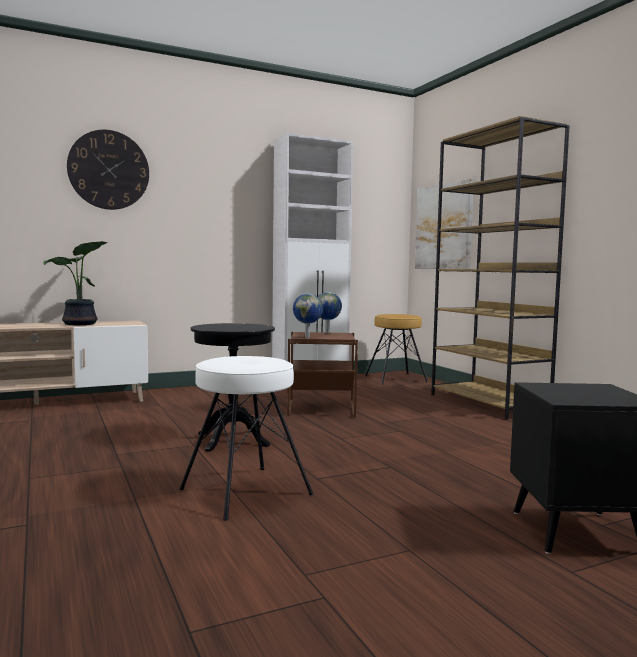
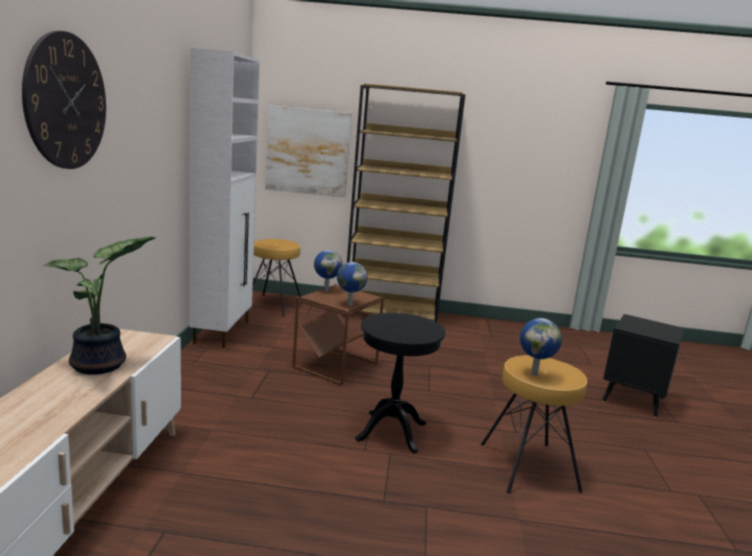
camera: 60 degrees left, 10 degrees up
white stool [179,356,314,521] -> brown stool [481,355,587,493]
none -> globe [520,318,562,376]

